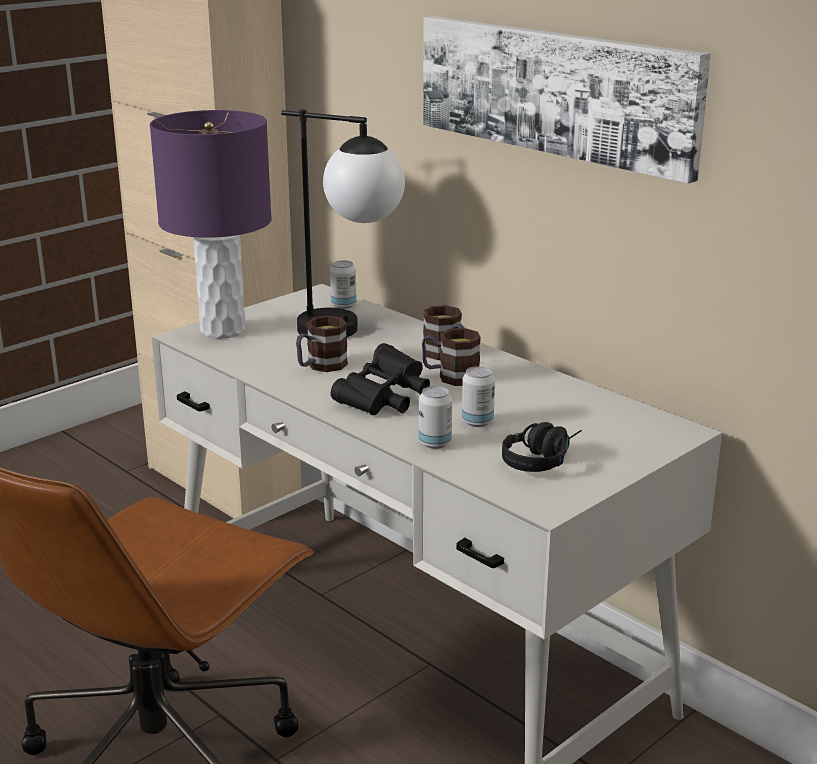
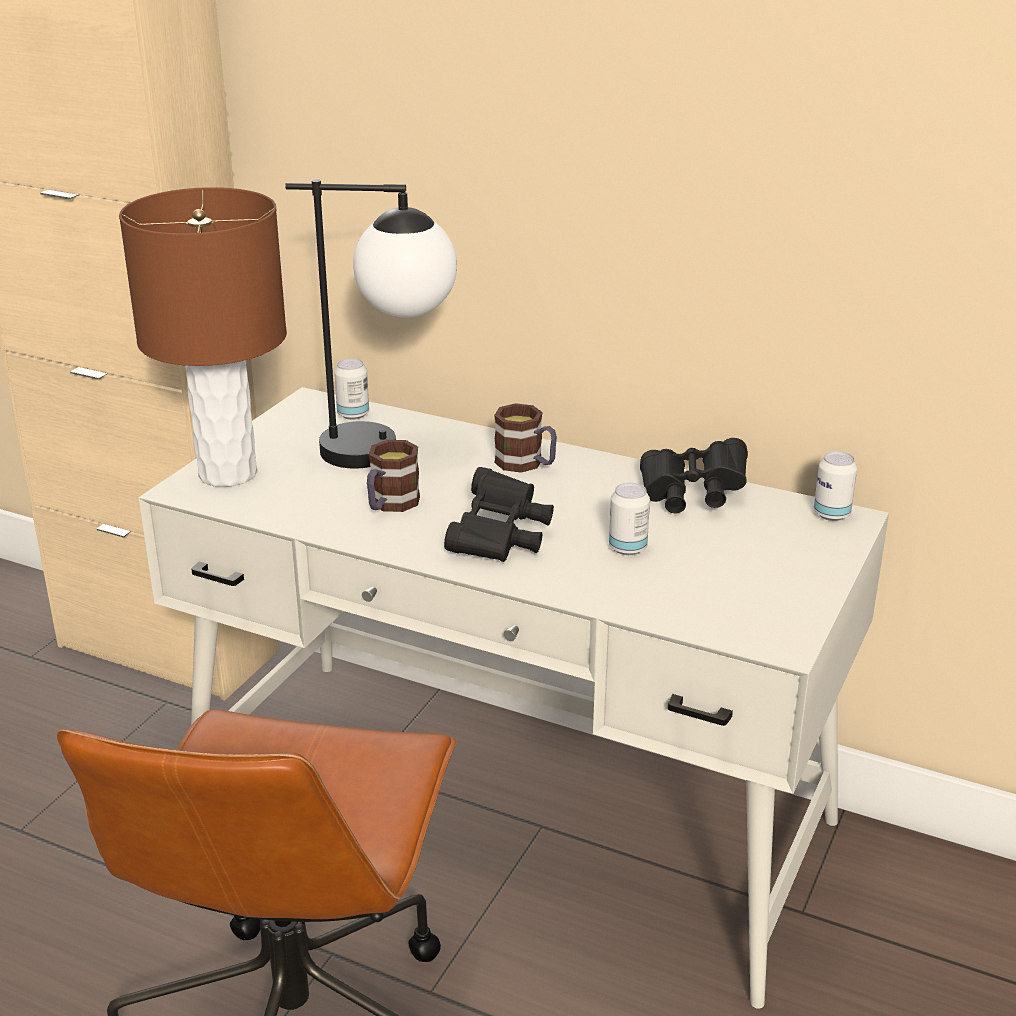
camera: 20 degrees left, 5 degrees up
purple table lamp [150,110,272,339] -> brown table lamp [119,187,287,487]
can [419,386,452,449] -> can moved to [814,451,857,521]
mug [422,328,481,386] -> none
picture [423,16,711,184] -> none
black headphones [502,422,582,472] -> none
none -> black binoculars [640,438,748,513]

